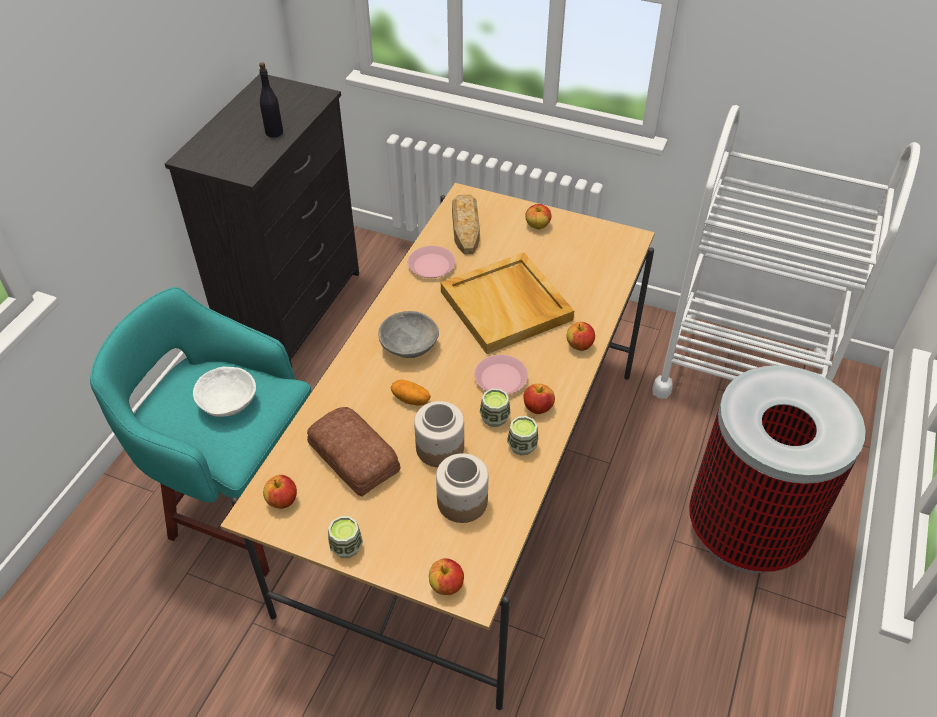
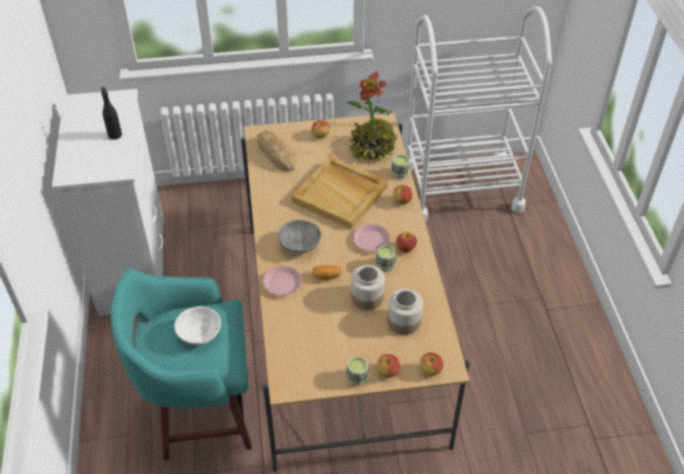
camera: 30 degrees left, 0 degrees up
black dresser [165,74,359,367] -> white dresser [52,89,164,316]
apple [263,475,297,509] -> apple moved to [377,354,400,378]
bread [307,407,401,497] -> none
pink plate [408,246,455,278] -> pink plate moved to [263,266,302,296]
cup [507,416,538,456] -> cup moved to [391,155,410,179]
trash can [689,365,865,573] -> none
none -> potted plant [346,70,398,161]

